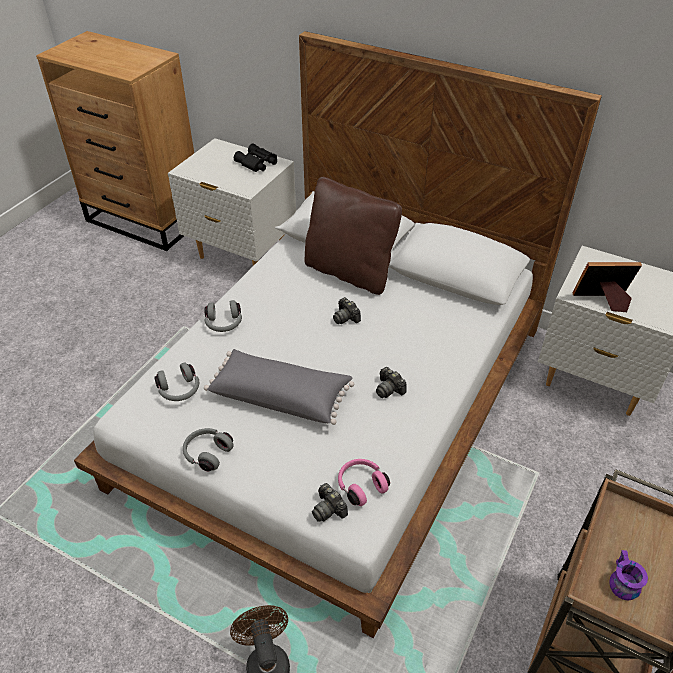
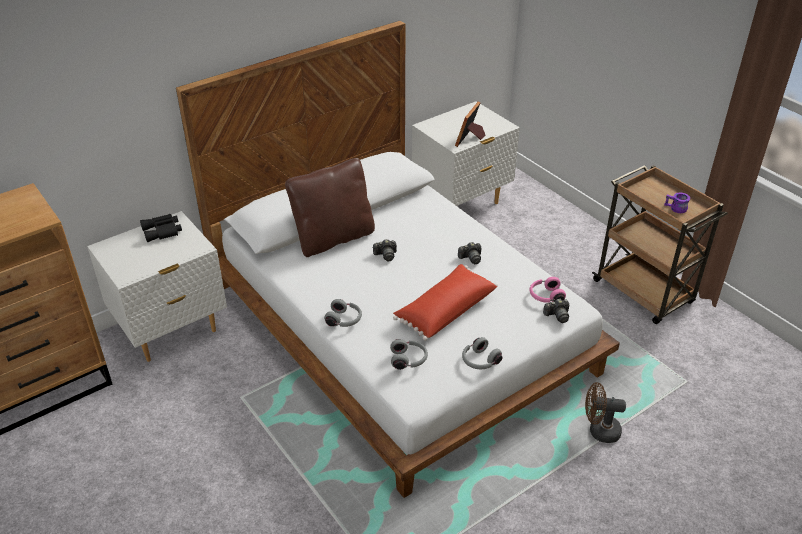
camera: 65 degrees left, 5 degrees down
grey pillow [204,349,355,425] -> red pillow [393,264,498,341]

